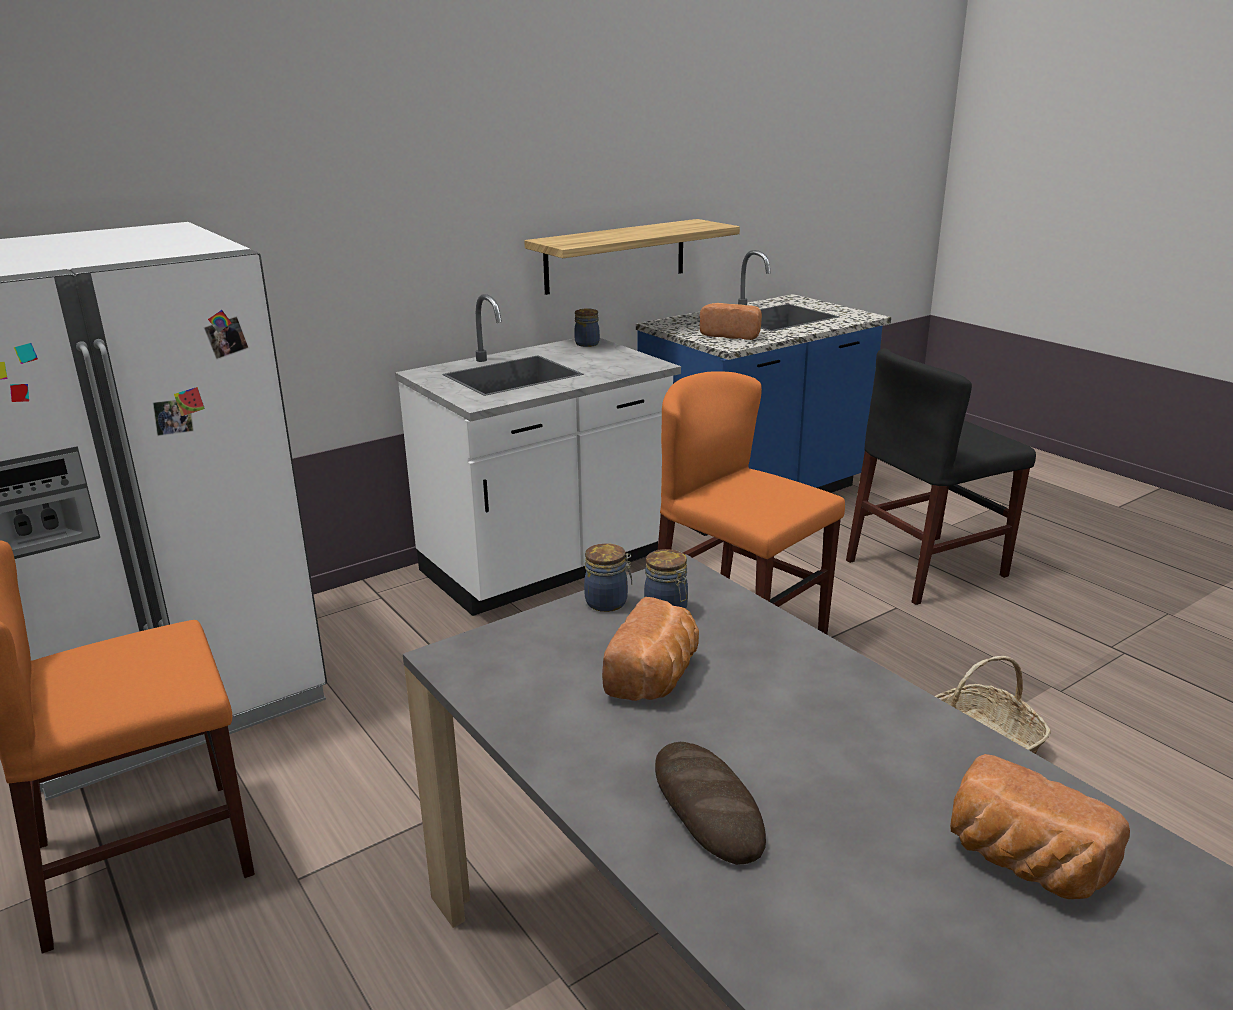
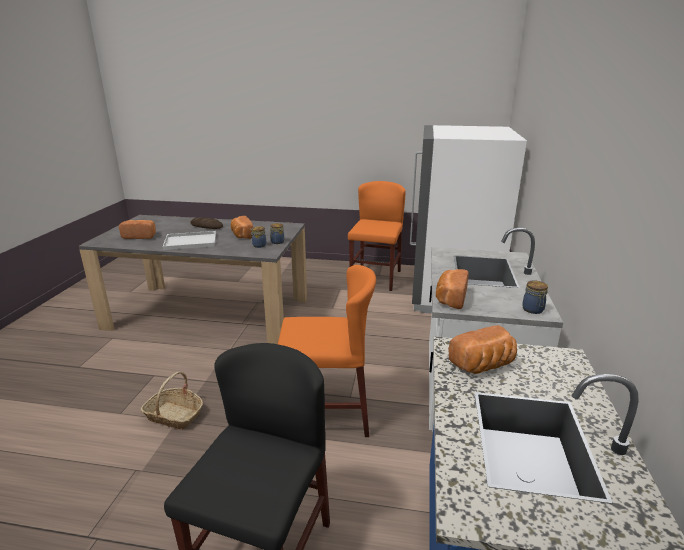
camera: 135 degrees right, 0 degrees up
shelf [524,219,740,295] -> none
none -> white tray [163,231,216,250]
none -> bread [436,269,469,309]

